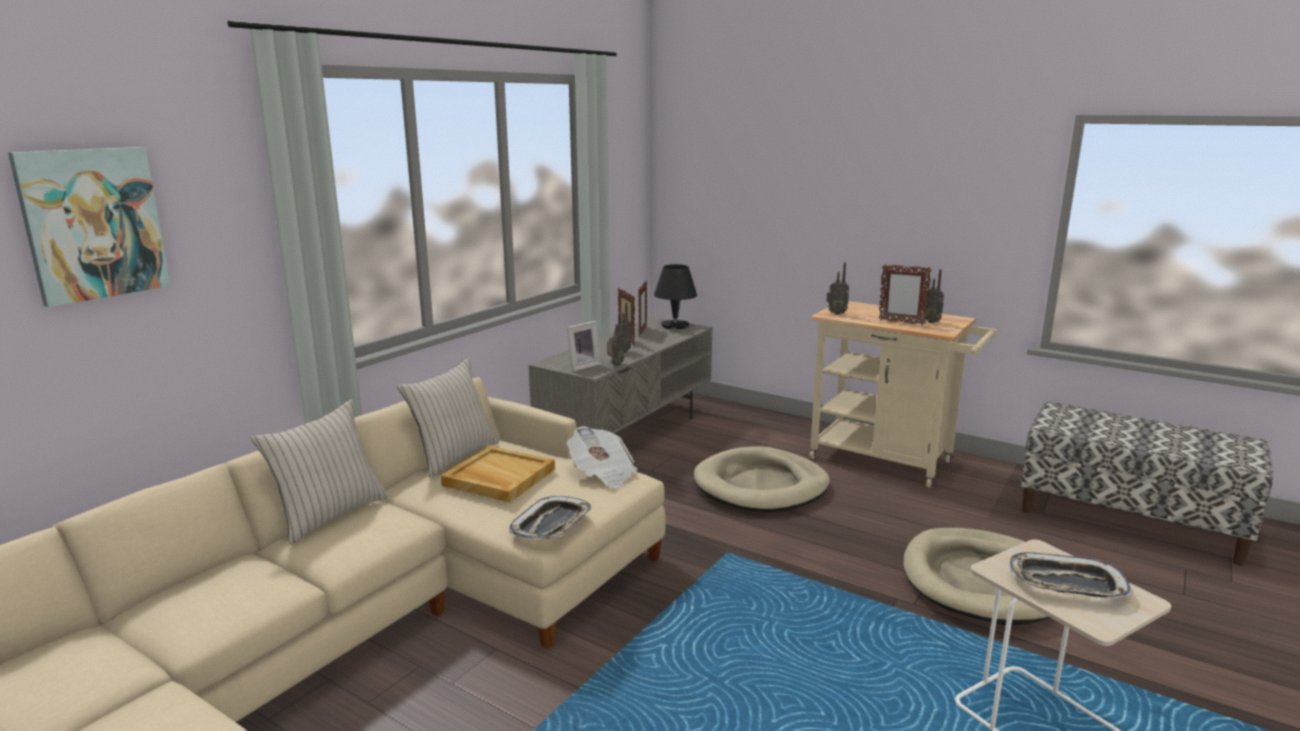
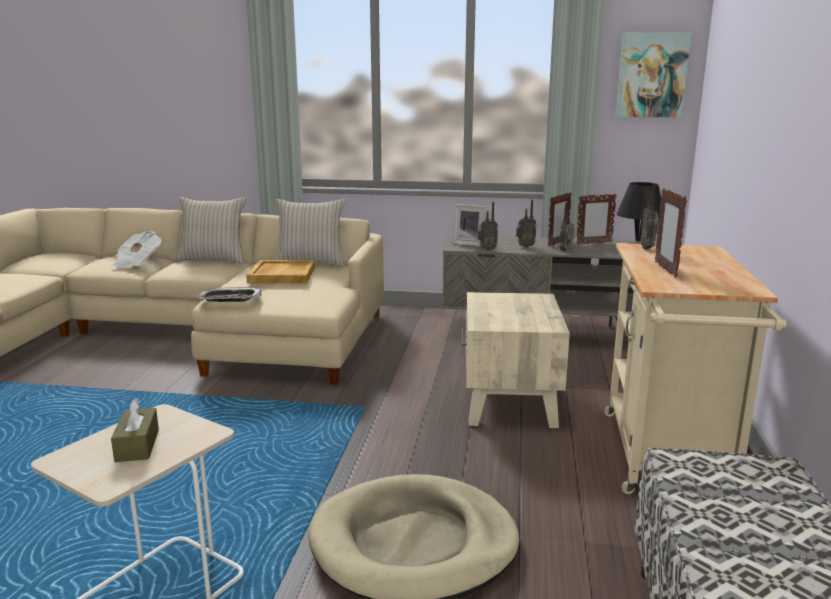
camera: 65 degrees right, 0 degrees up
picture [8,147,171,307] -> picture moved to [615,32,692,118]
newspaper [567,426,638,488] -> newspaper moved to [112,231,161,268]
beige dog bed [694,447,830,512] -> beige side table [462,292,570,428]
radio [922,269,944,323] -> radio moved to [560,203,575,251]
tray [1010,552,1133,598] -> brown tissue box [111,398,159,462]

